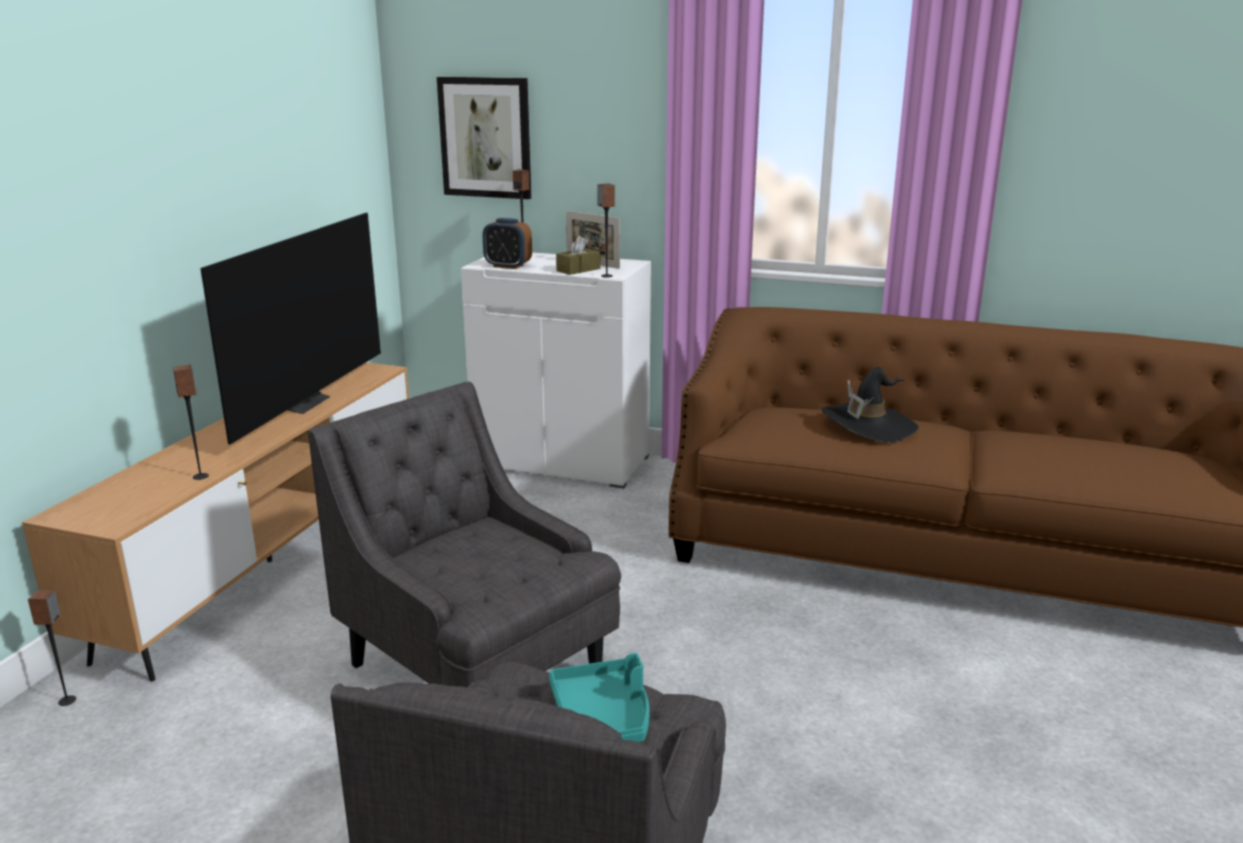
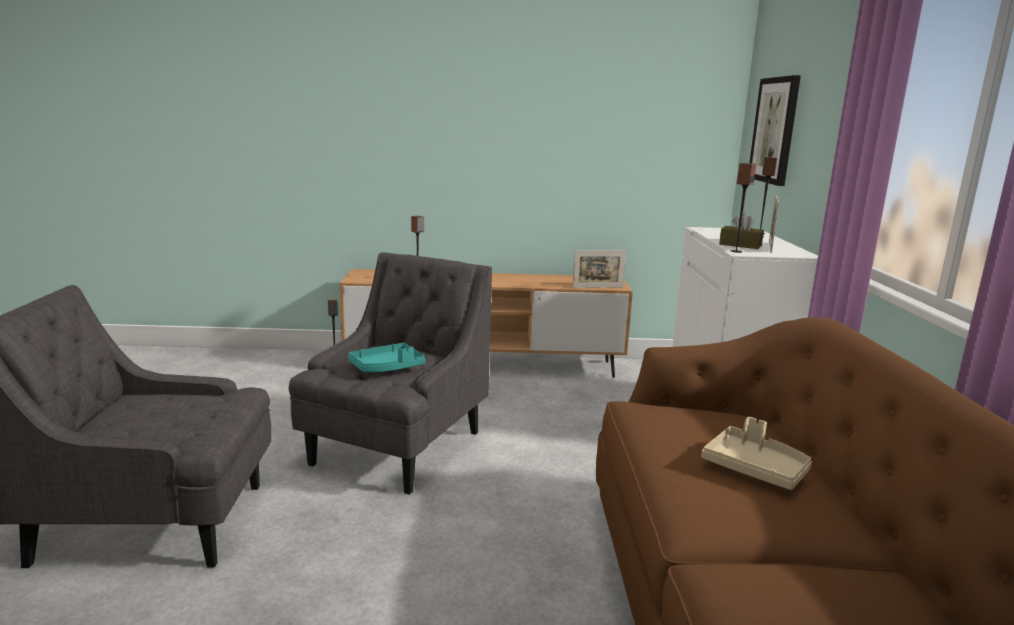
camera: 70 degrees right, 5 degrees down
television [200,213,381,444] -> none
alarm clock [482,218,532,269] -> none
turquoise tray [549,653,649,742] -> turquoise tray moved to [348,343,425,372]
black hat [822,367,919,443] -> beige tray [701,417,812,490]
none -> picture frame [572,251,626,288]

